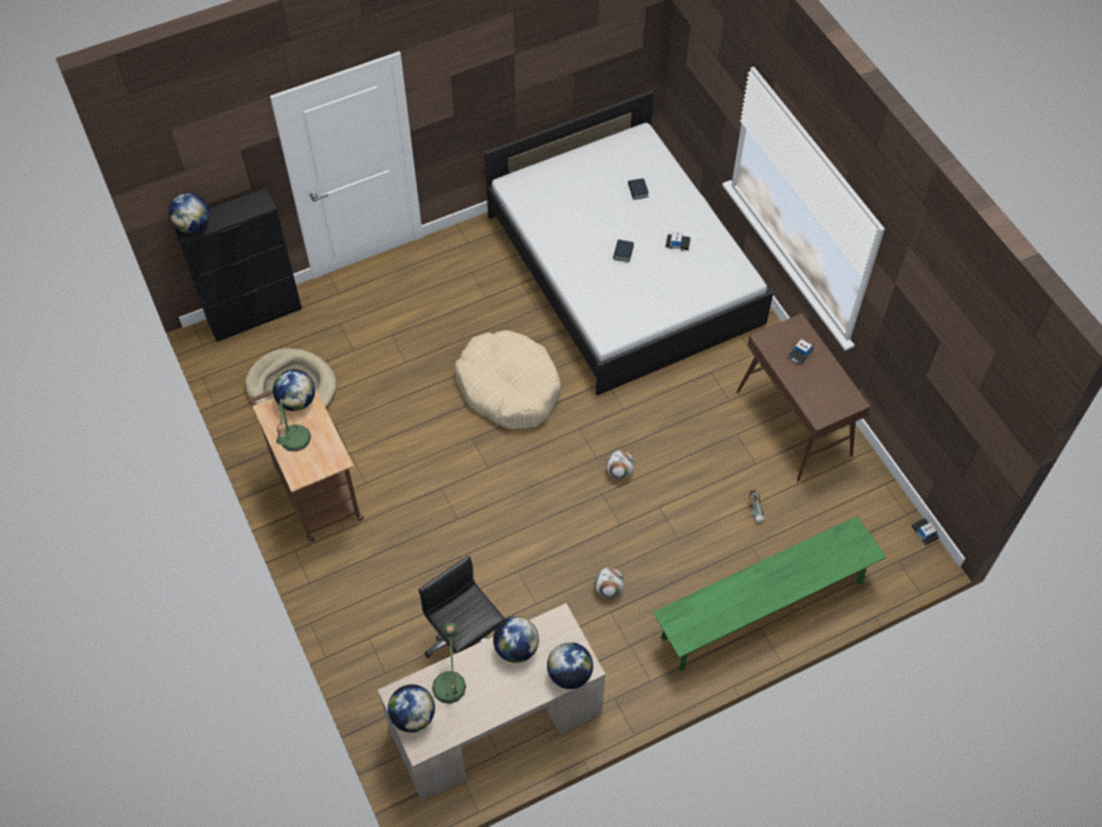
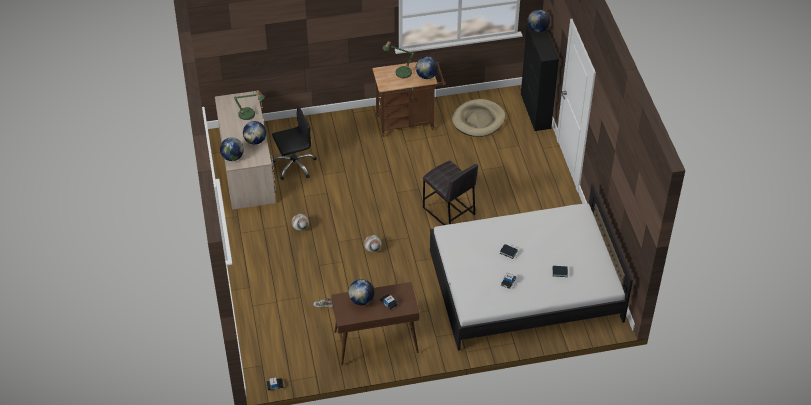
camera: 105 degrees right, 10 degrees down
globe [388,684,435,732] -> globe moved to [348,279,374,305]
beige dog bed [454,330,561,429] -> grey stool [423,160,478,225]
green bench [653,516,886,671] -> none

